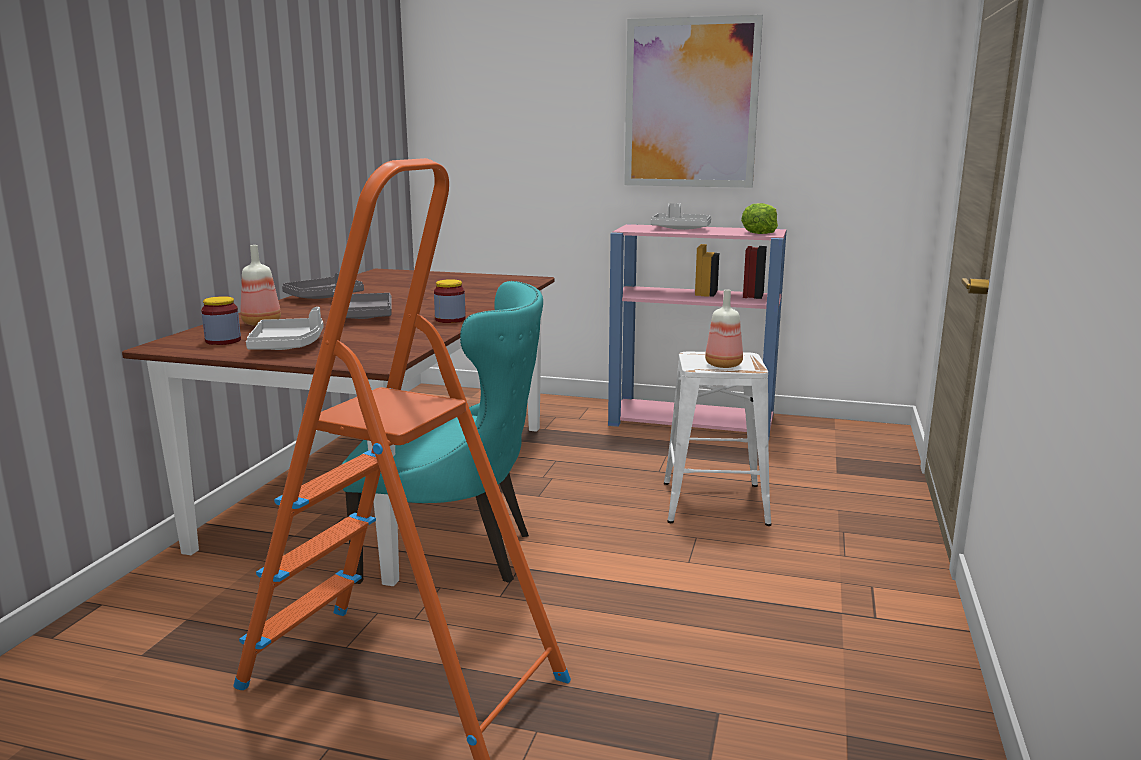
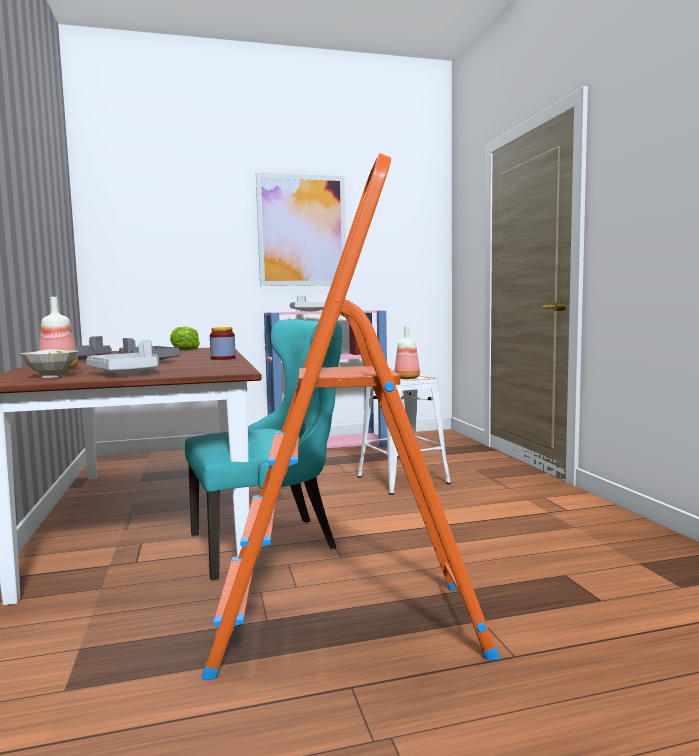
camera: 30 degrees left, 10 degrees down
jar [201,296,241,345] -> white bowl [20,349,78,378]
lettuce [741,203,778,234] -> lettuce moved to [170,326,200,350]

